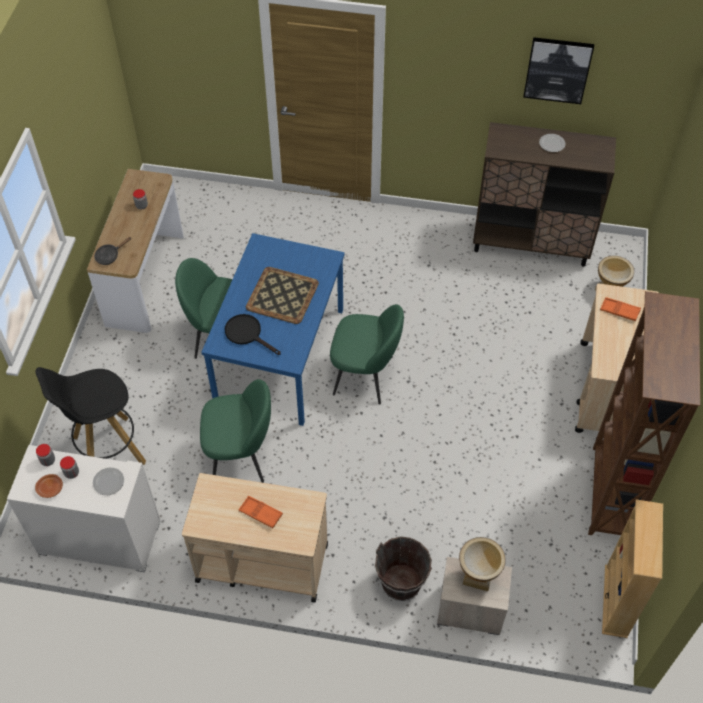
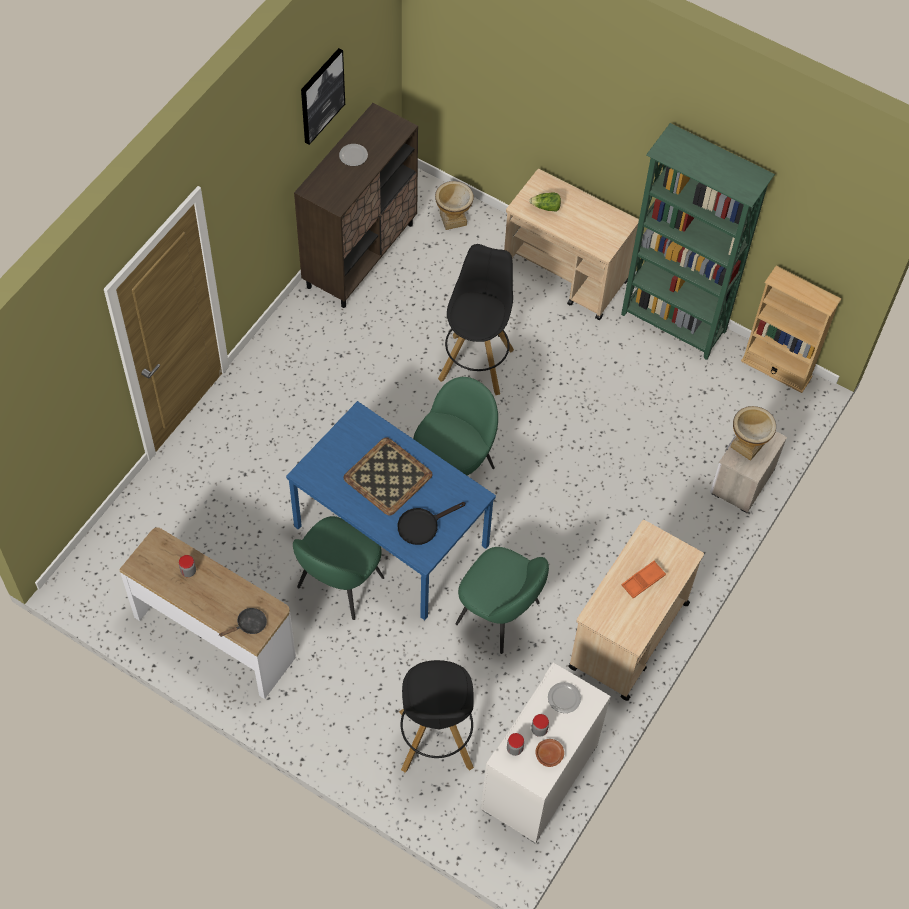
camera: 70 degrees left, 5 degrees up
black frying pan [94,237,131,265] -> black frying pan turned 105 degrees counterclockwise [219,608,267,637]
green chair [200,379,271,483] -> green chair turned 105 degrees clockwise [455,547,549,654]
brown bucket [375,537,432,601] -> none
brown bookcase [588,291,700,535] -> green bookcase [621,123,775,360]
orange tray [600,297,641,321] -> lettuce [529,193,561,212]
none -> black stool [438,244,514,395]

